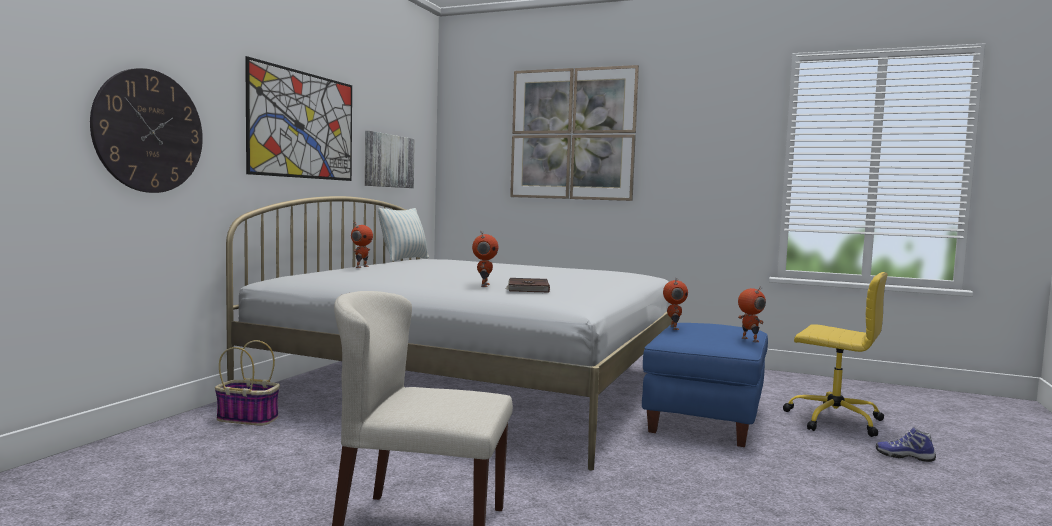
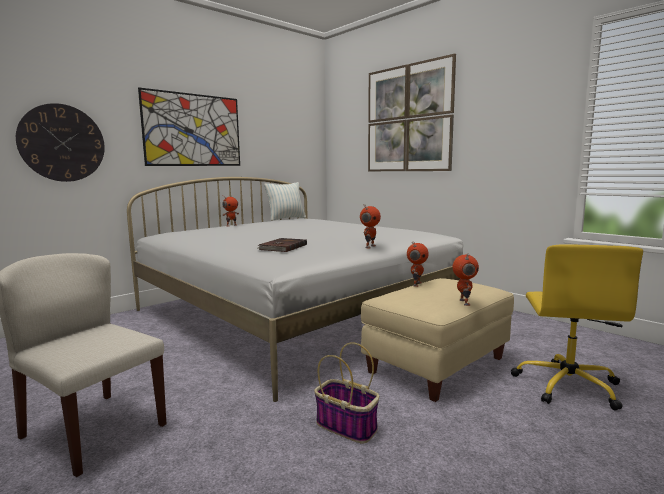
camera: 25 degrees right, 5 degrees up
basket [215,340,280,425] -> basket moved to [314,342,379,444]
picture [365,131,415,188] -> none
toy robot [472,230,499,287] -> toy robot moved to [360,204,381,248]
blue ottoman [642,323,768,447] -> beige ottoman [361,278,514,402]
yellow office chair [783,272,888,437] -> yellow office chair turned 45 degrees clockwise [511,244,643,410]
shoe [876,427,936,462] -> none

